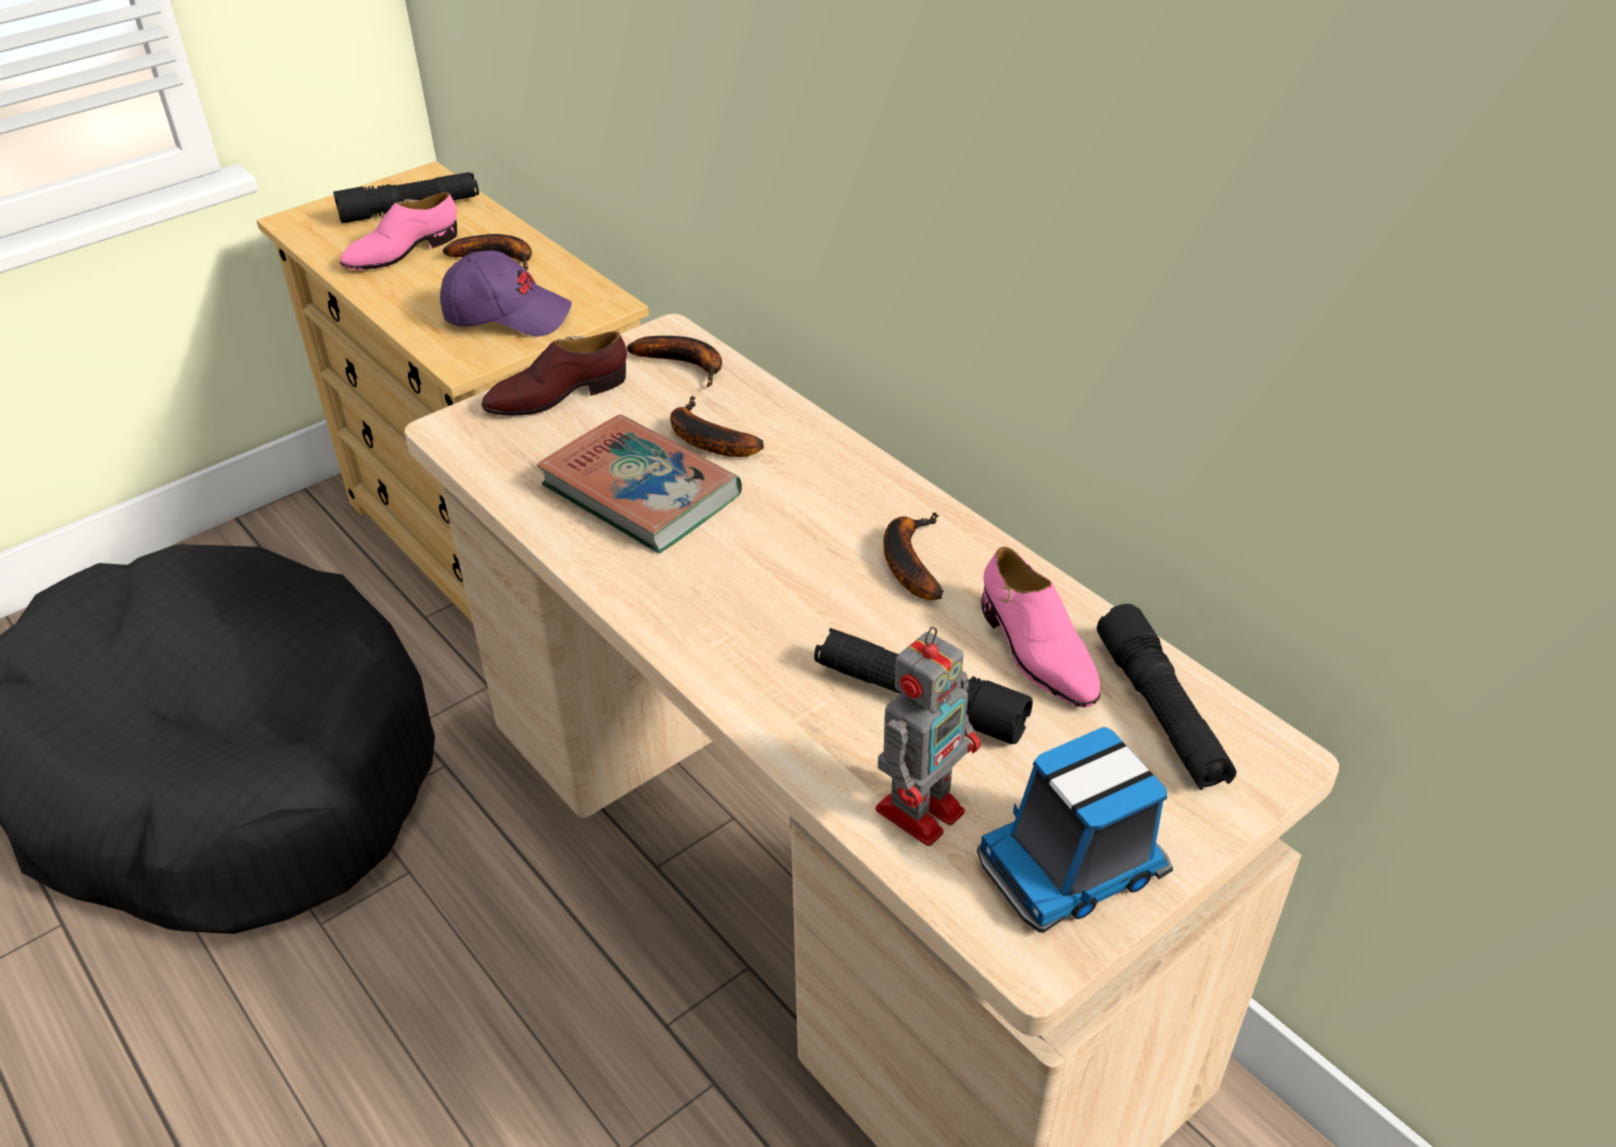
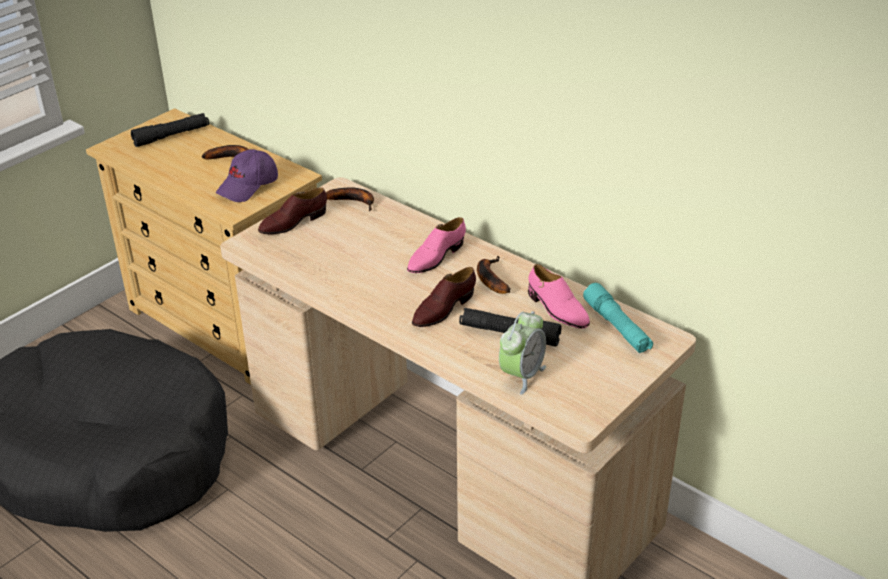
camera: 10 degrees left, 5 degrees down
pink shoe [340,192,457,270] -> pink shoe moved to [407,217,466,273]
purple cap [440,250,572,336] -> purple cap turned 135 degrees clockwise [216,149,278,202]
book [537,414,742,554] -> none
banana [670,396,764,457] -> none
toy robot [876,627,981,846] -> alarm clock [499,311,546,395]
toy truck [977,727,1173,933] -> none
black flashlight [1097,604,1237,790] -> turquoise flashlight [583,283,653,353]
none -> brown shoe [412,267,476,327]

